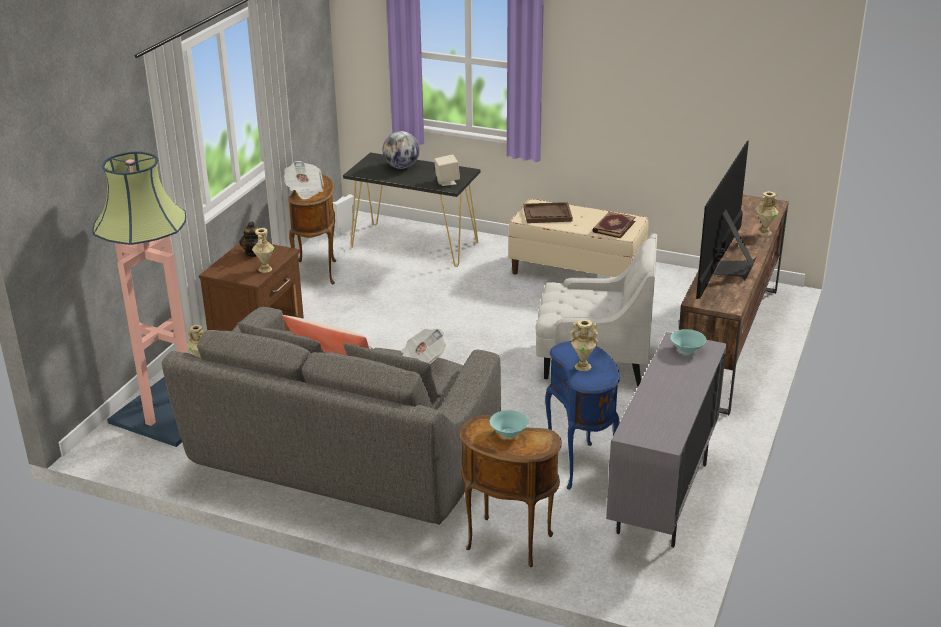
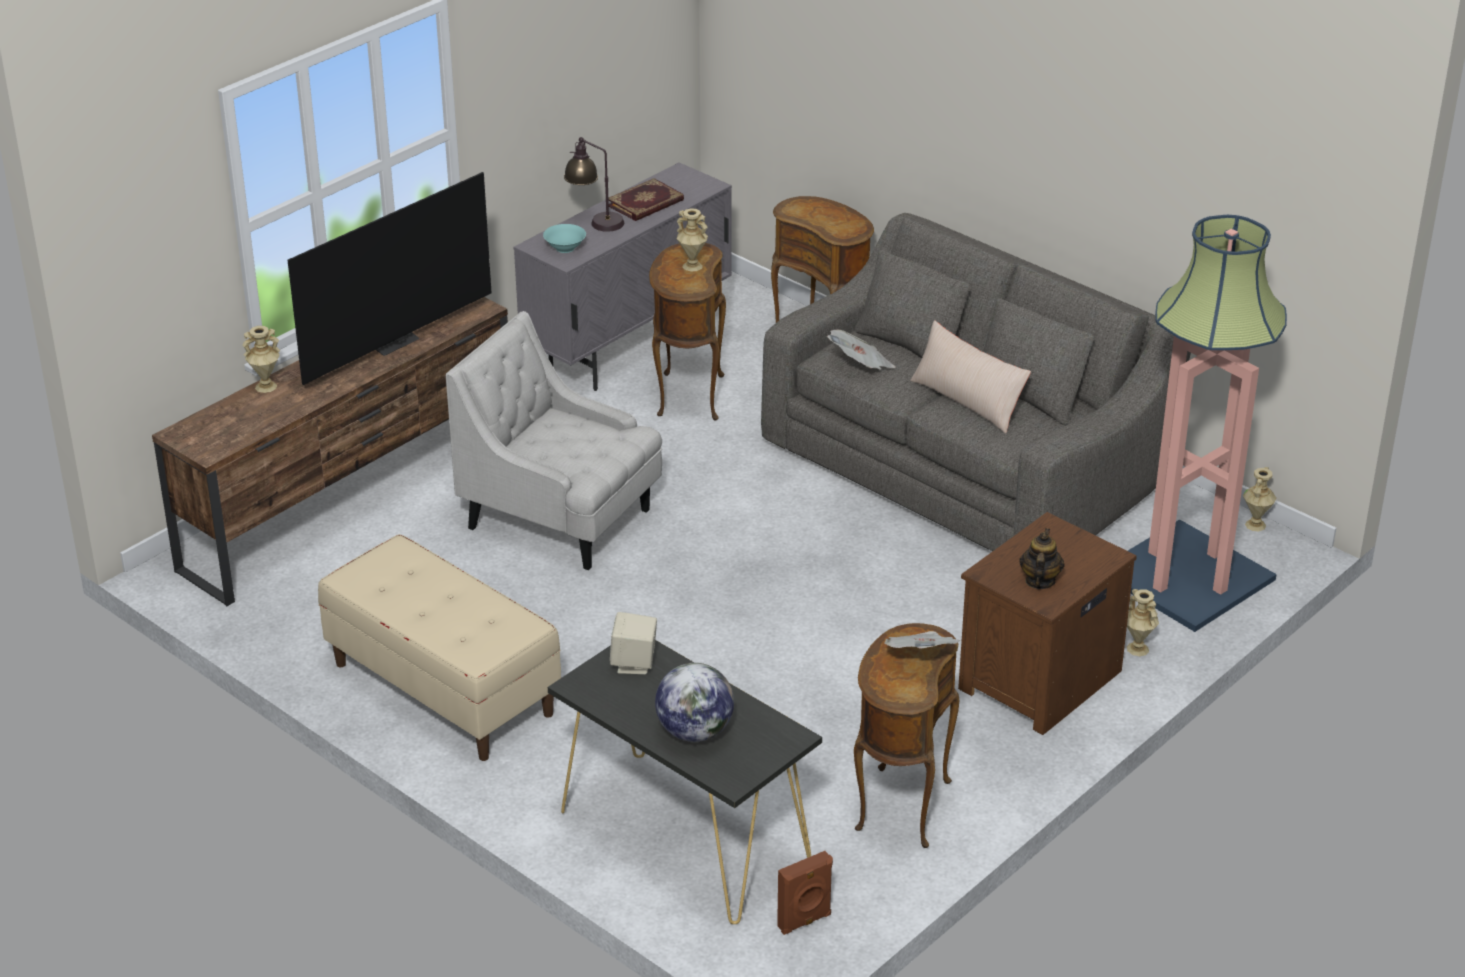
camera: 160 degrees left, 5 degrees up
beige vase [252,228,275,273] -> beige vase moved to [1243,467,1277,531]
white speaker [333,194,356,236] -> brown speaker [777,851,833,935]
turquoise bowl [490,410,529,438] -> none
brown tray [523,202,573,223] -> none
blue side table [545,341,620,490] -> brown side table [649,243,726,421]
book [592,212,636,238] -> book moved to [608,178,684,221]
none -> table lamp [564,137,624,232]

